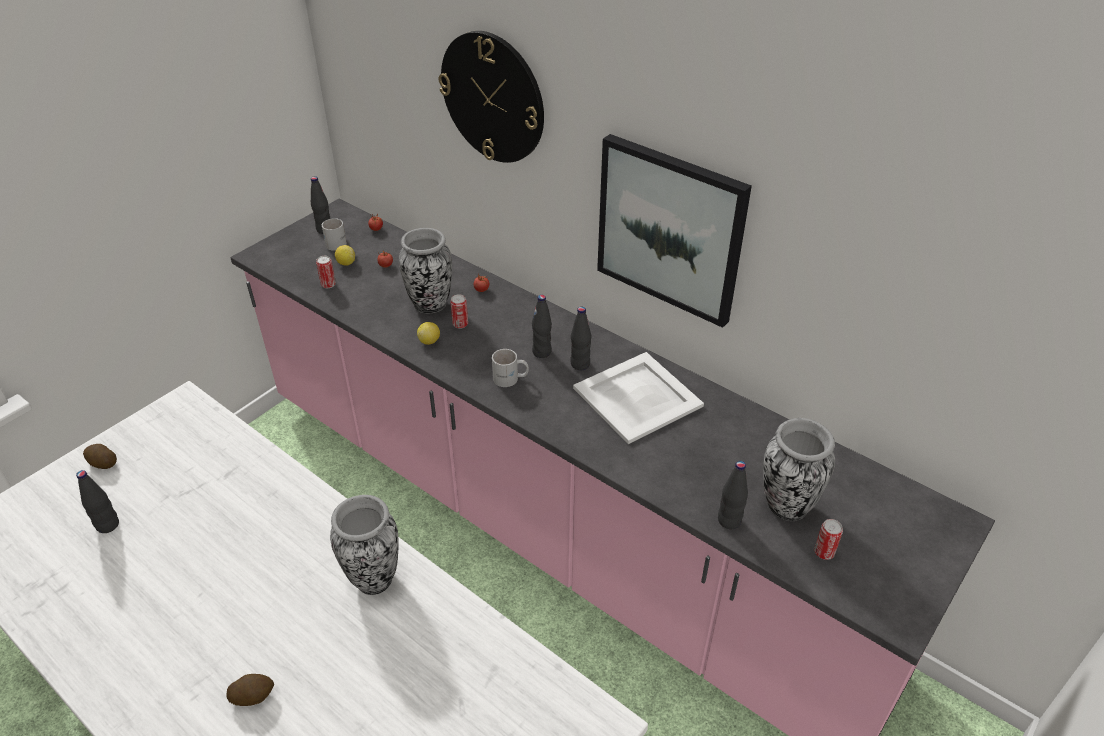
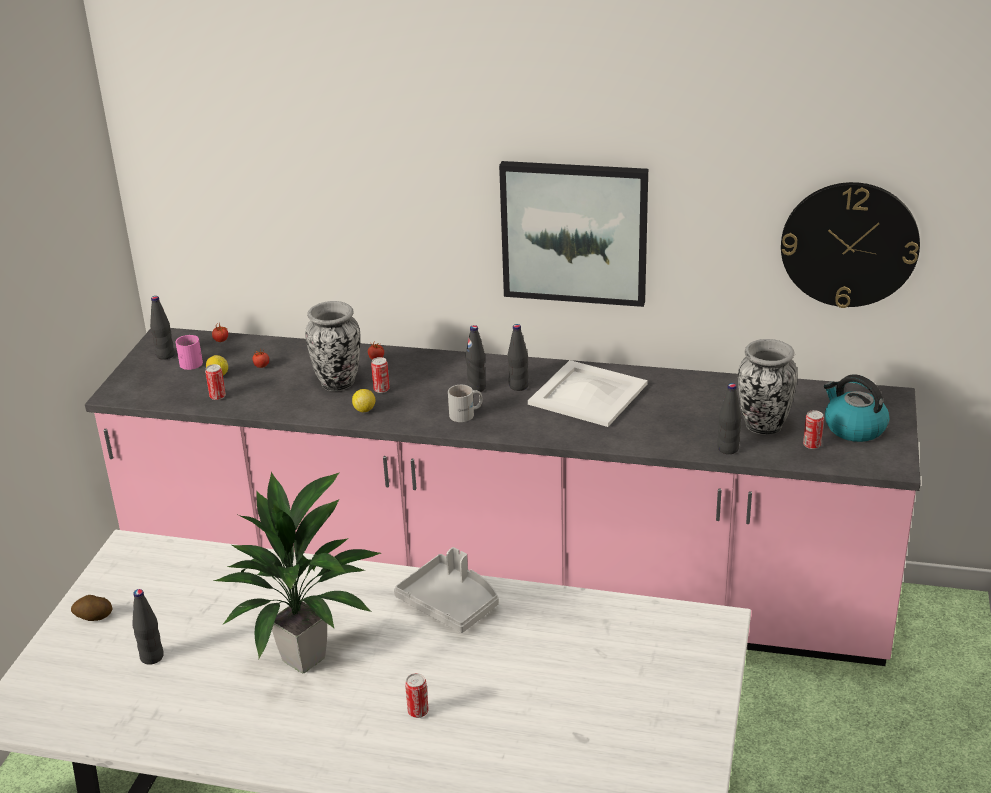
camera: 25 degrees left, 10 degrees down
potato [226,674,274,706] -> can [405,673,429,718]
white mug [322,218,347,251] -> pink mug [176,335,203,370]
vase [330,495,399,595] -> grey tray [394,547,499,633]
wall clock [439,31,544,163] -> wall clock moved to [781,182,920,308]
none -> potted plant [213,472,381,673]
none -> kettle [824,374,889,442]

